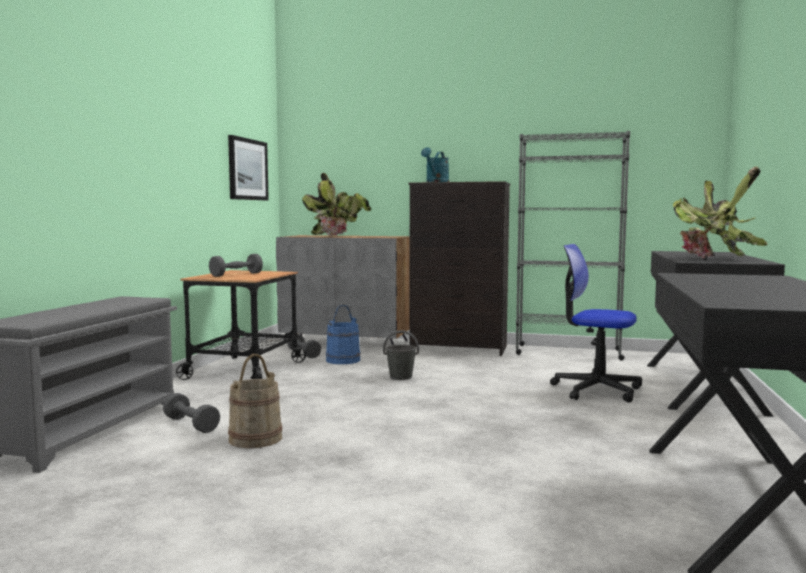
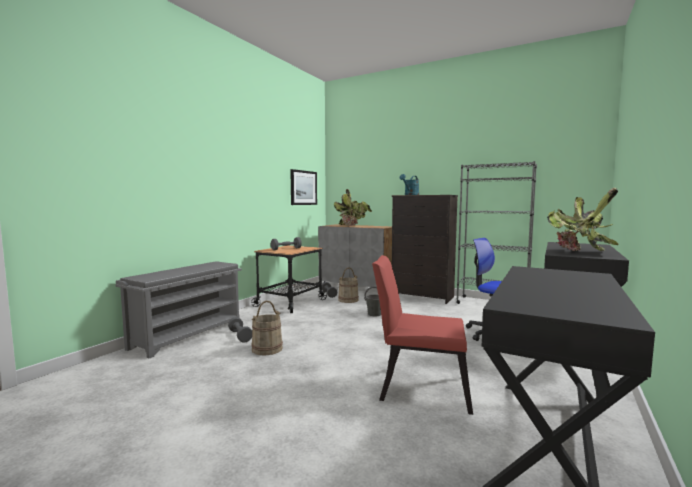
camera: 15 degrees right, 0 degrees up
blue bucket [326,304,361,364] -> beige bucket [338,267,359,303]
none -> red chair [372,255,473,415]

